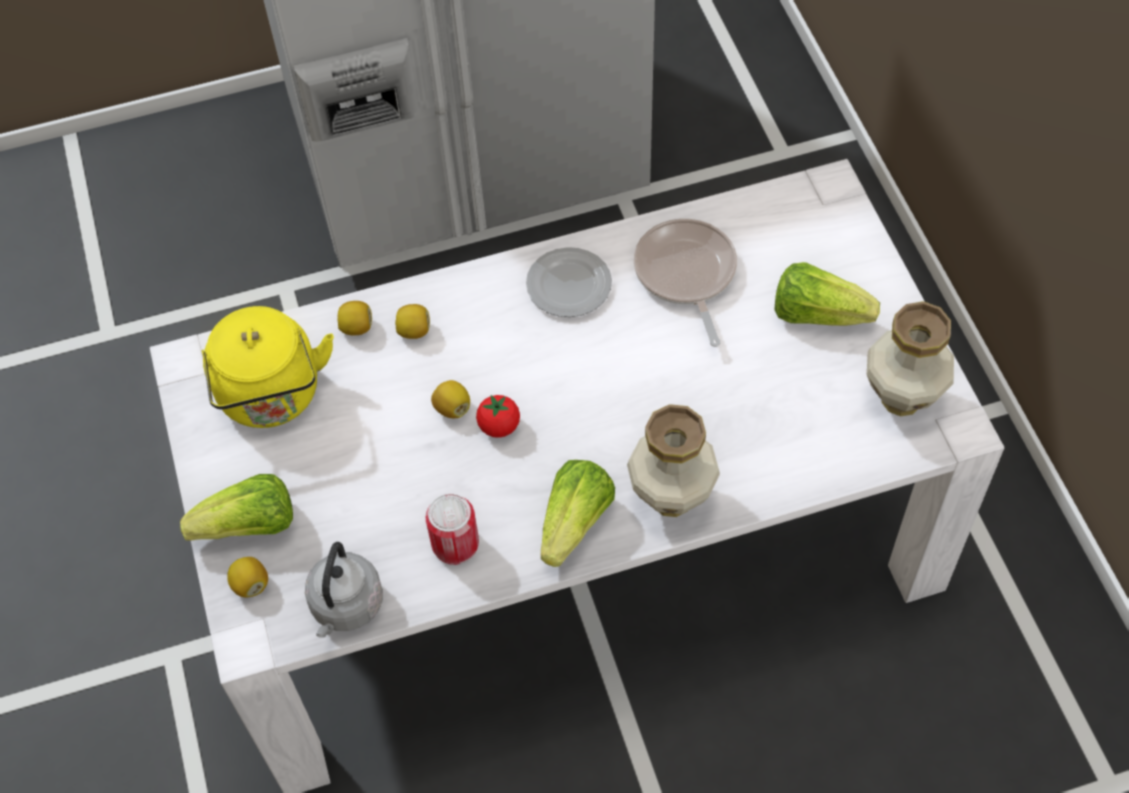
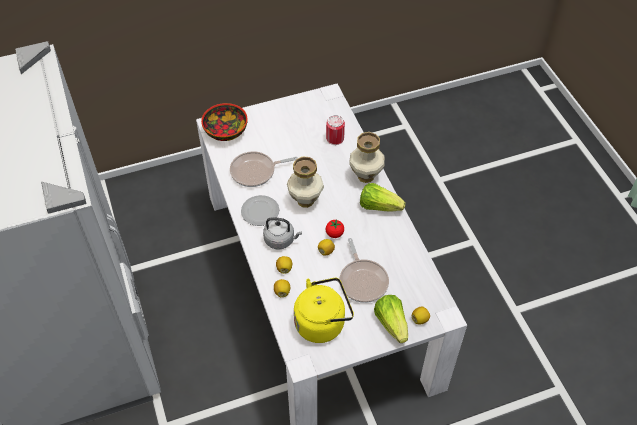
camera: 95 degrees left, 5 degrees down
grey kettle [305,542,383,638] -> grey kettle moved to [263,217,302,249]
can [426,494,479,565] -> can moved to [326,115,345,145]
lettuce [775,262,880,326] -> none
vase [867,301,954,416] -> vase moved to [287,156,324,208]
none -> bowl [201,103,248,141]
none -> frying pan [339,238,389,303]

